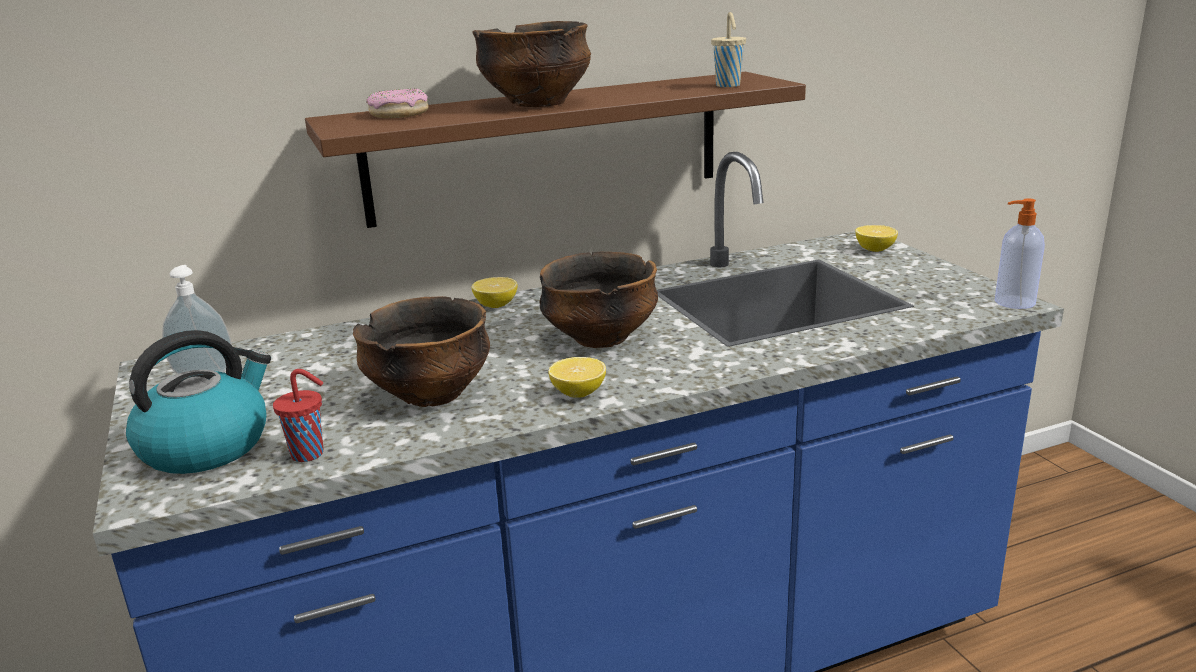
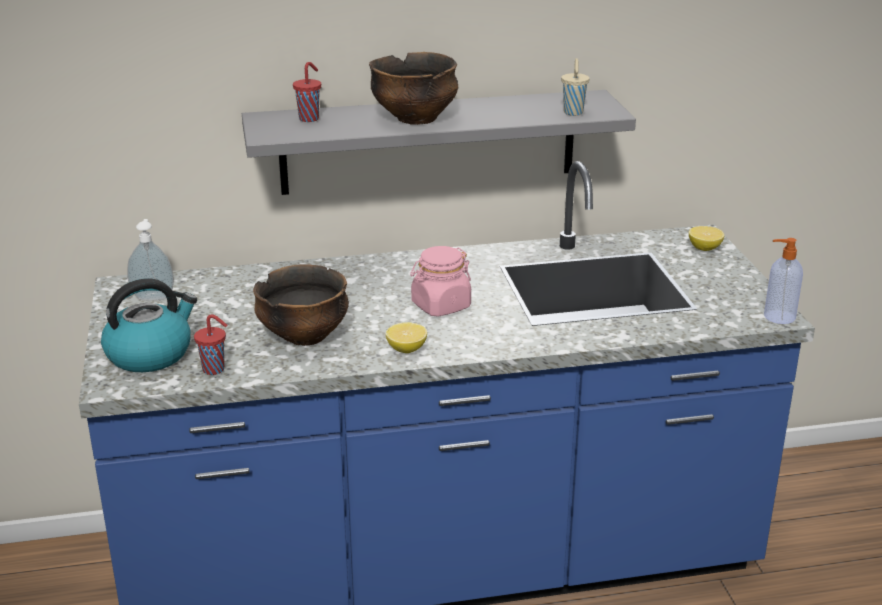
camera: 10 degrees right, 5 degrees up
brown shelf [305,72,806,228] -> grey shelf [242,90,636,195]
donut [366,88,428,118] -> red cup [293,62,321,122]
lemon [472,277,518,308] -> none
bowl [539,252,658,348] -> pink jar [410,246,471,317]

